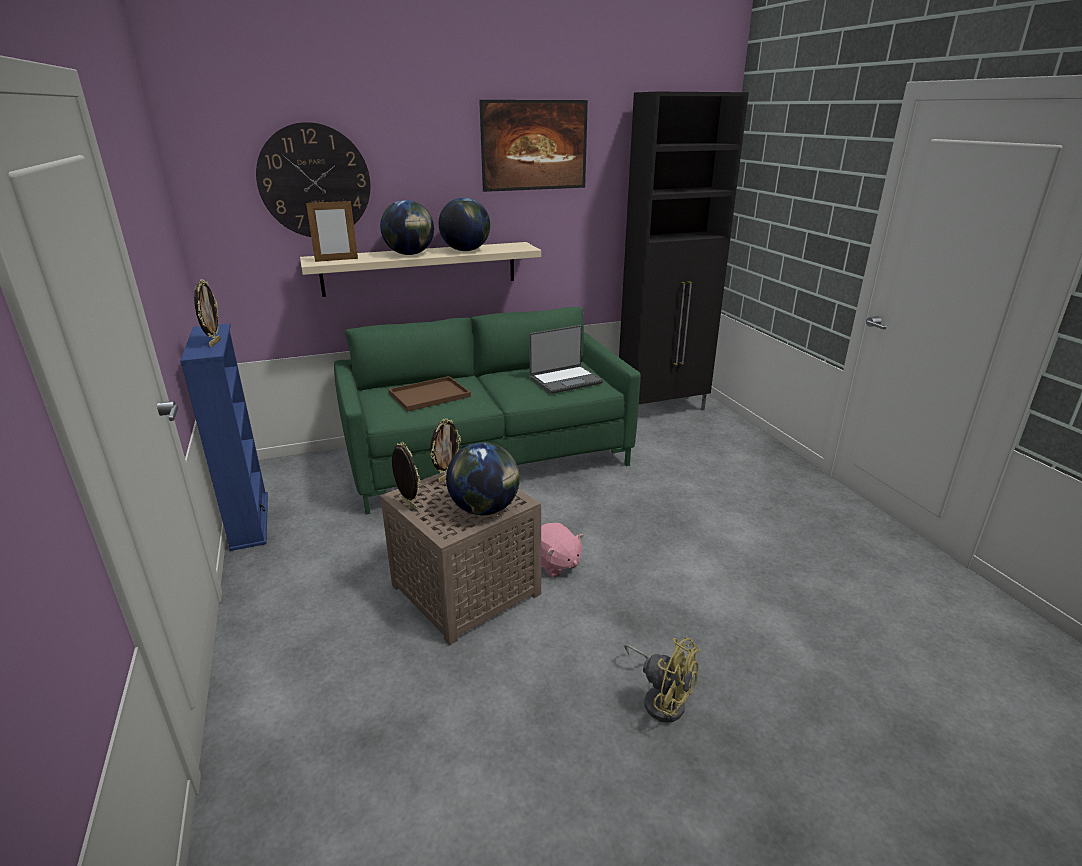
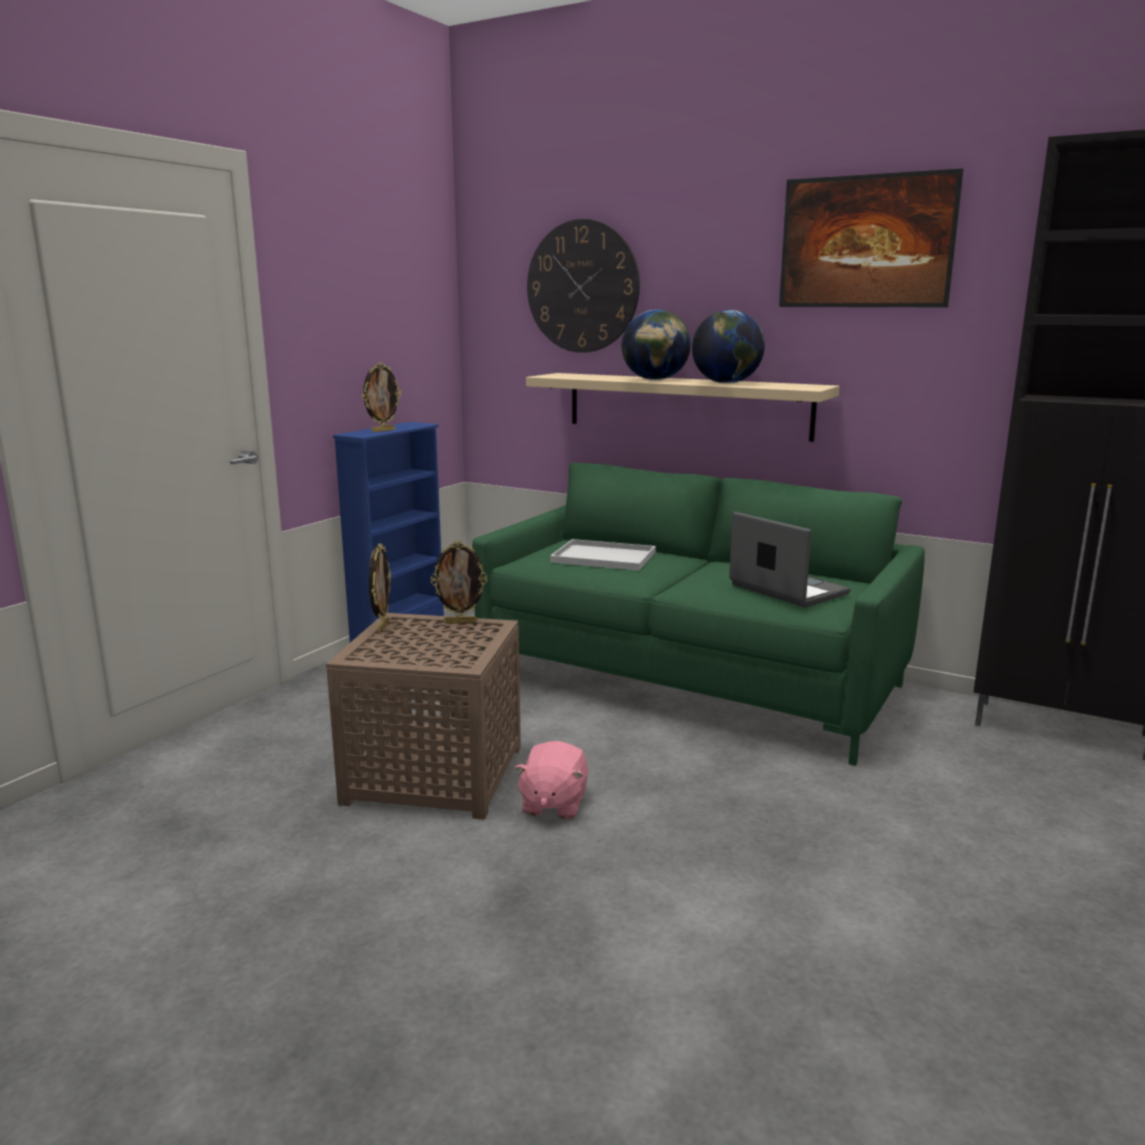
camera: 50 degrees right, 10 degrees down
picture frame [306,199,358,262] -> none
brown tray [388,376,471,412] -> white tray [550,539,656,571]
globe [446,442,520,515] -> none
laptop [529,325,603,394] -> laptop turned 150 degrees counterclockwise [729,512,850,607]
yellow fan [624,637,700,723] -> none

